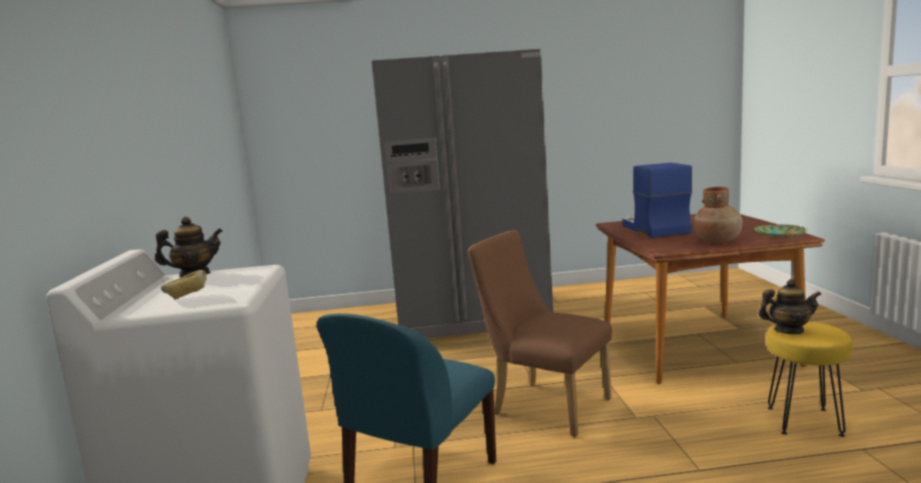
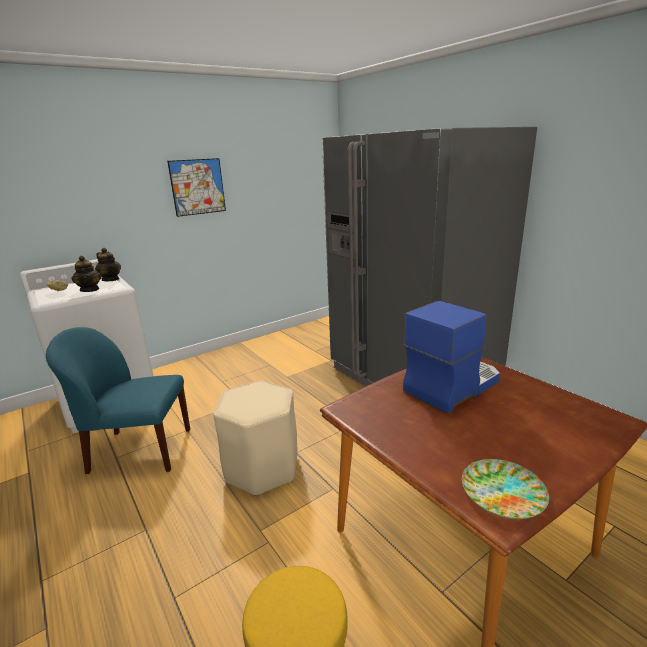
camera: 60 degrees right, 10 degrees up
brown chair [468,230,612,437] -> beige stool [213,380,297,496]
brown vase [694,187,743,243] -> none
teapot [758,279,822,334] -> teapot moved to [71,256,101,292]
none -> picture [167,158,226,217]

